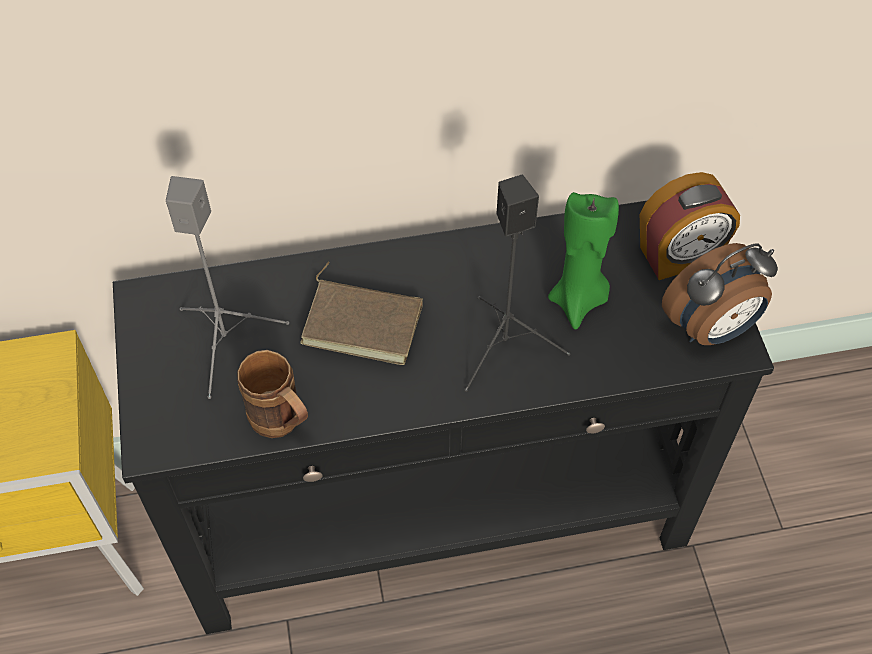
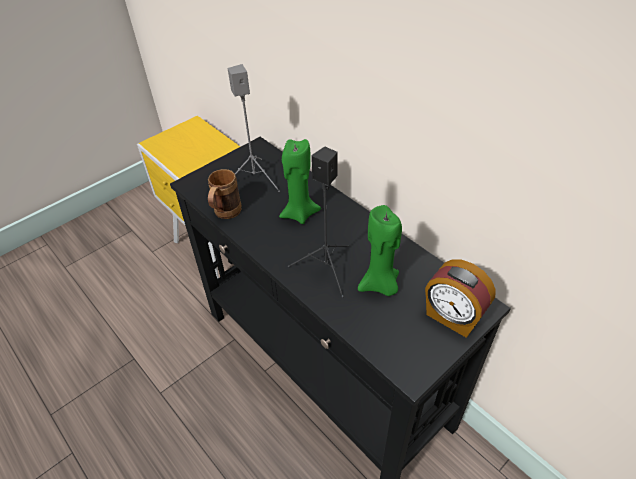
camera: 60 degrees right, 10 degrees down
brown book [300,262,423,365] -> green candle [279,139,321,224]
alarm clock [662,243,778,345] -> none

